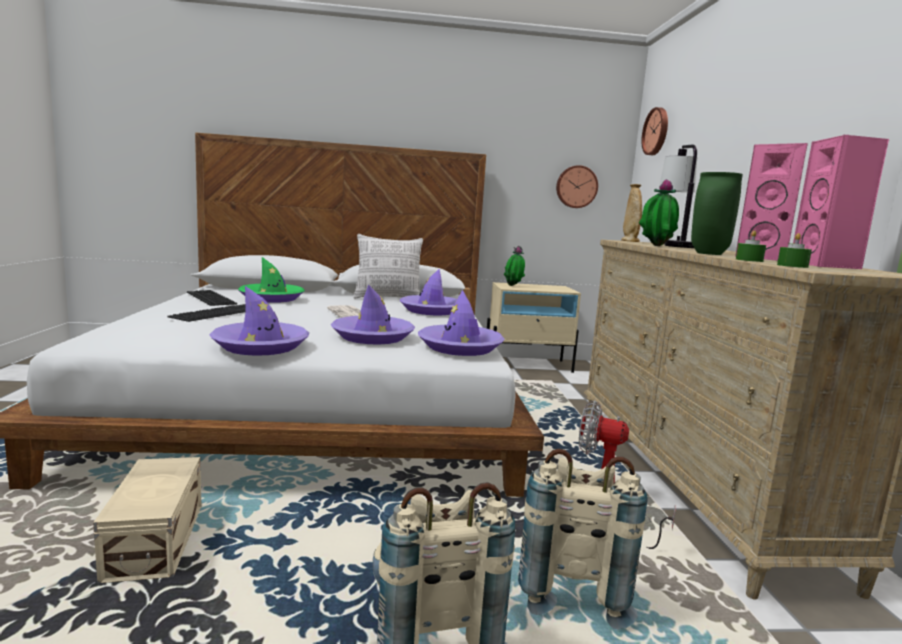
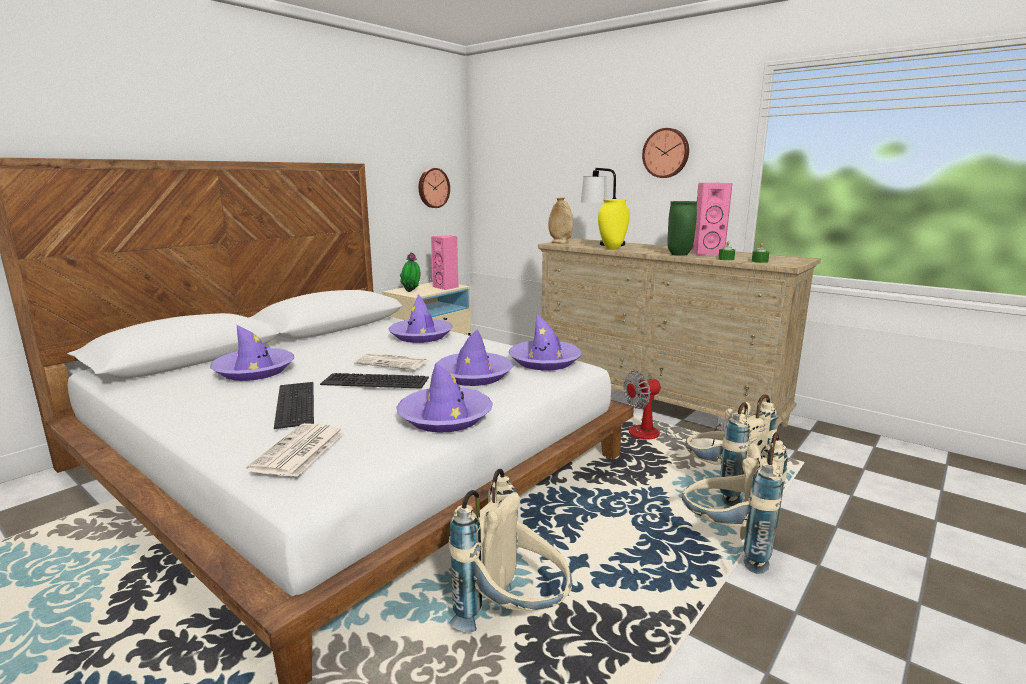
camera: 45 degrees left, 5 degrees up
beige storage box [93,457,201,583] -> beige backpack [449,469,572,632]
keyboard [187,290,237,306] -> keyboard moved to [320,373,429,389]
green hat [238,257,305,303] -> purple hat [210,325,295,381]
pillow [353,234,423,299] -> none
potted plant [639,179,679,246] -> yellow vase [598,199,630,250]
wall clock [641,107,668,155] -> wall clock moved to [642,128,689,178]
pink speaker [793,135,889,269] -> pink speaker moved to [431,235,459,290]
none -> newspaper [246,423,345,477]

